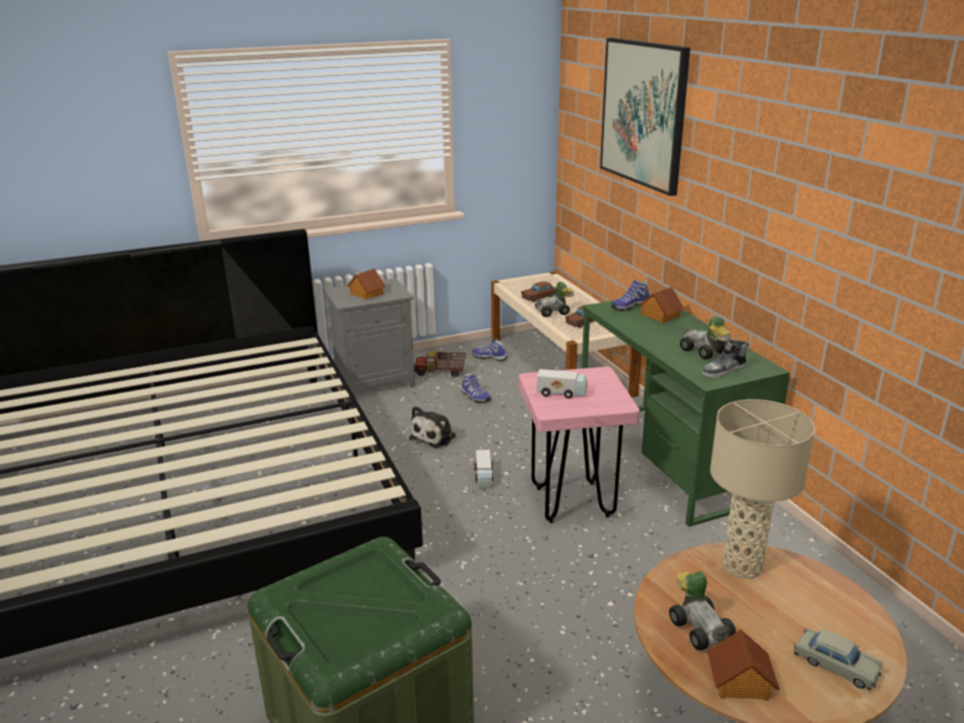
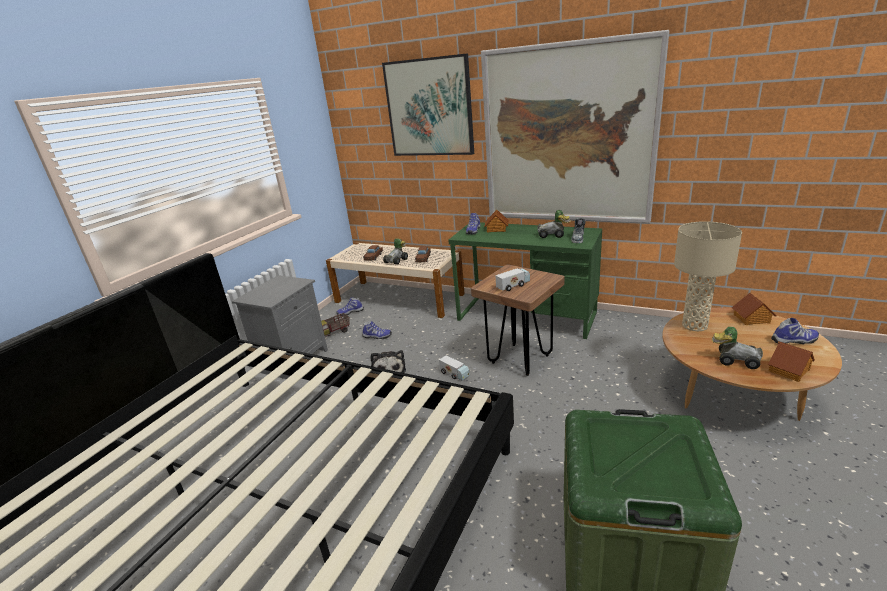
camera: 40 degrees left, 0 degrees up
toy house [347,268,386,300] -> toy house moved to [732,293,776,325]
pink stool [519,367,640,523] -> brown stool [471,264,565,376]
beige toy car [794,628,884,690] -> shoe [771,318,819,344]
none -> picture [481,30,669,224]

